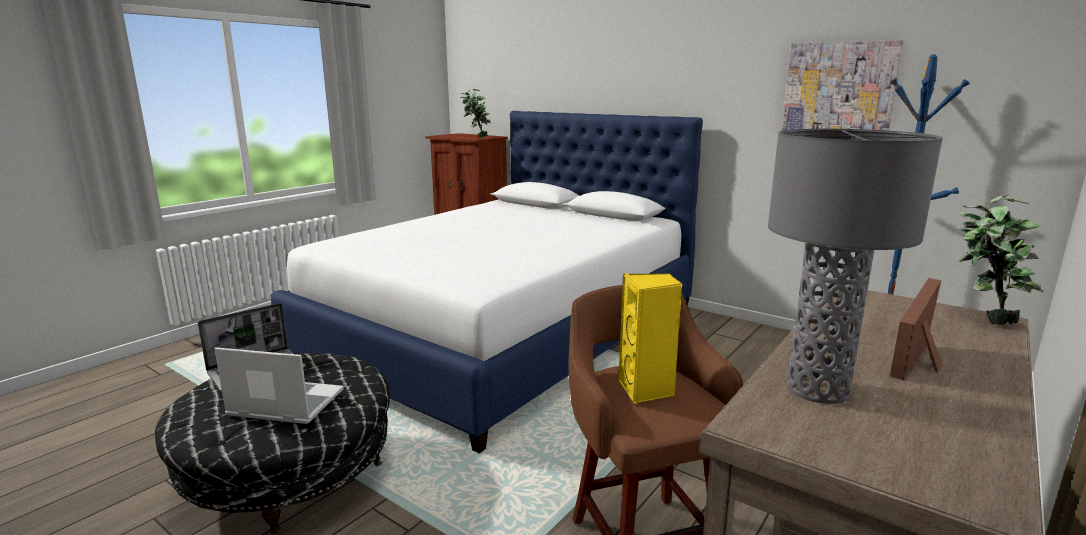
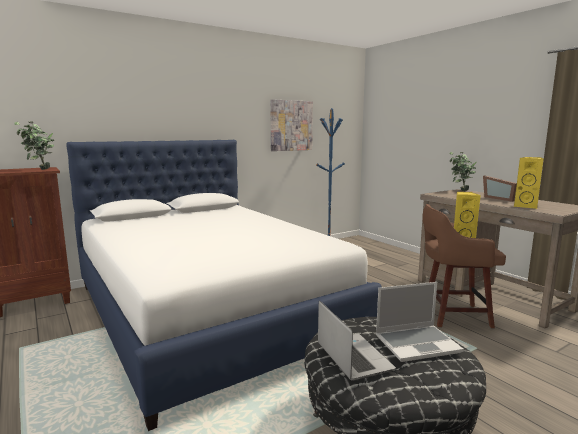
camera: 70 degrees left, 5 degrees down
laptop [214,347,344,424] -> laptop turned 135 degrees counterclockwise [376,282,464,362]
grey table lamp [768,129,943,404] -> yellow speaker [514,157,544,209]

